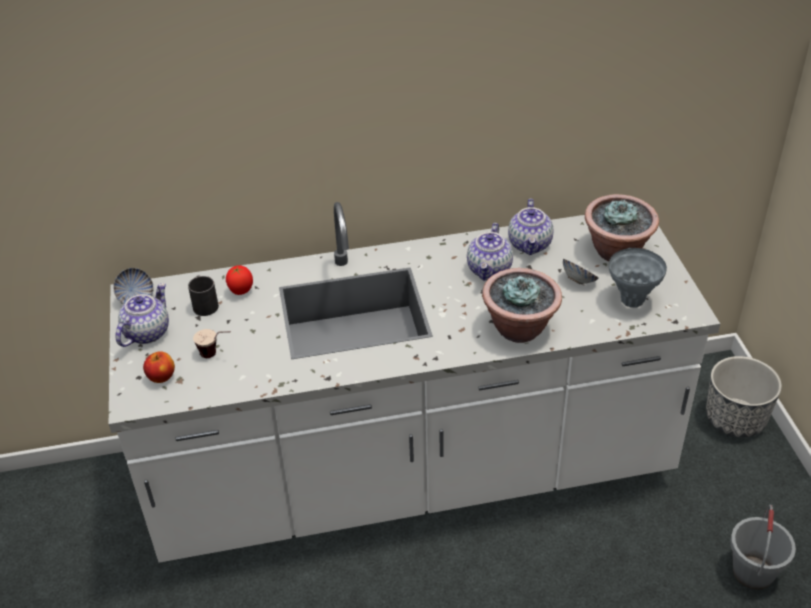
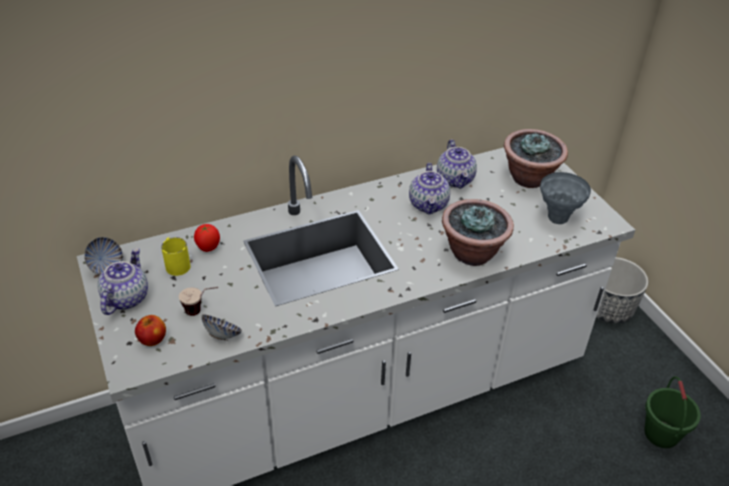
camera: 15 degrees left, 0 degrees up
black mug [188,275,219,316] -> yellow mug [161,237,191,276]
bowl [563,259,599,286] -> bowl moved to [202,314,242,341]
grey bucket [730,504,796,590] -> green bucket [644,376,701,448]

